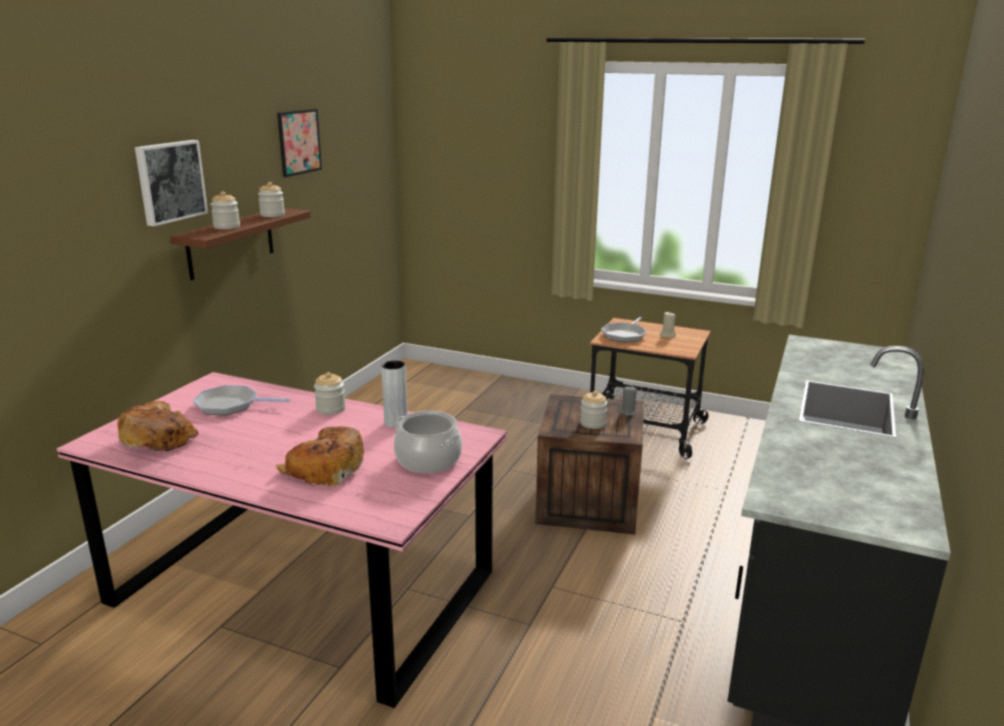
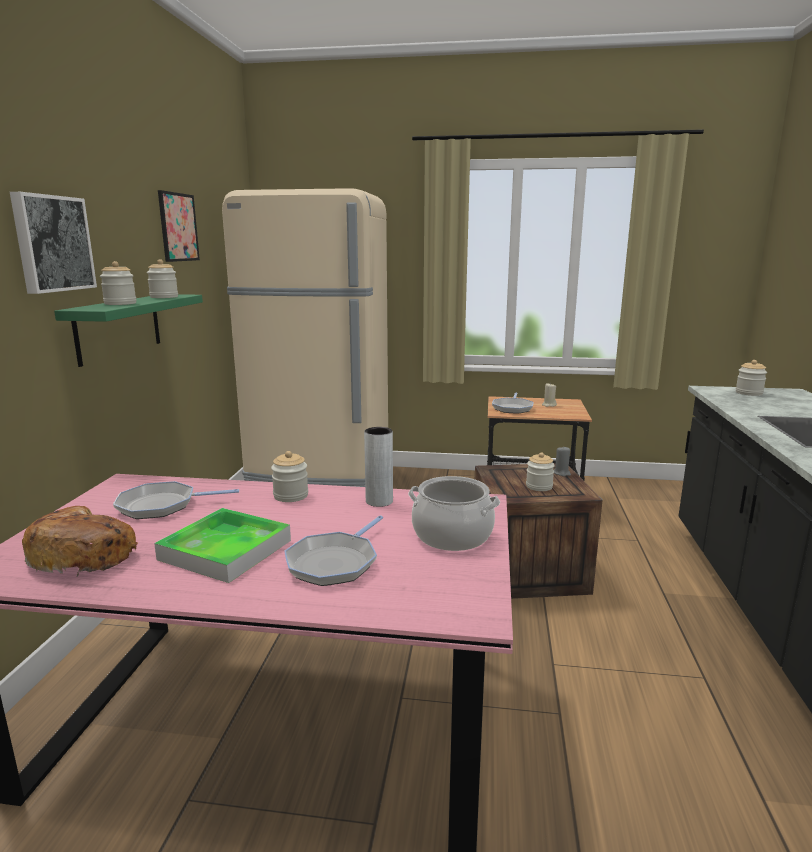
camera: 15 degrees left, 5 degrees down
brown shelf [170,208,310,280] -> green shelf [54,294,203,367]
bread [276,427,364,486] -> frying pan [284,515,383,586]
none -> tray [154,508,291,583]
none -> beige fridge [222,188,388,487]
none -> jar [736,360,767,396]

